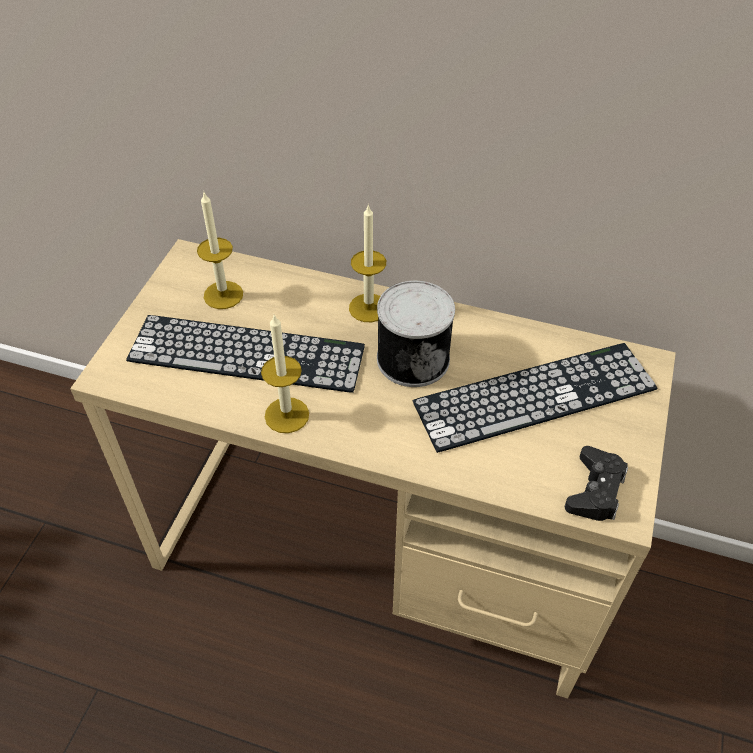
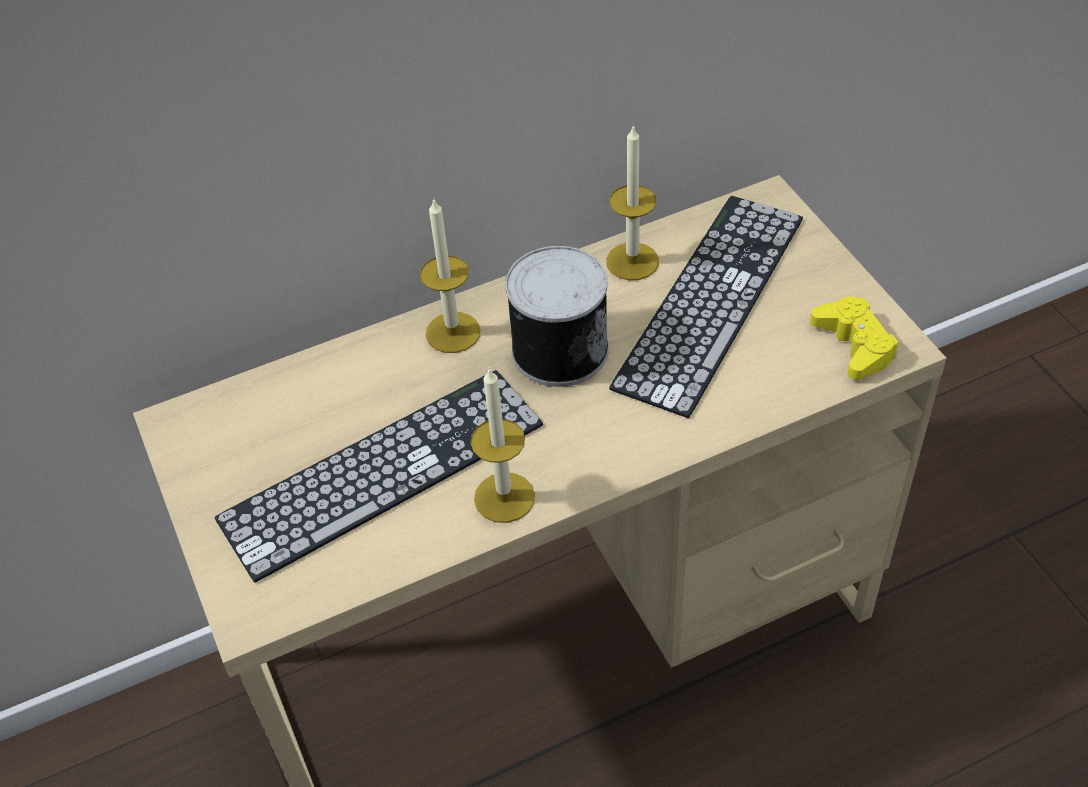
camera: 40 degrees left, 0 degrees up
candle [197,193,243,309] -> candle moved to [606,125,659,280]
black game controller [565,446,628,521] -> yellow game controller [810,296,898,380]

